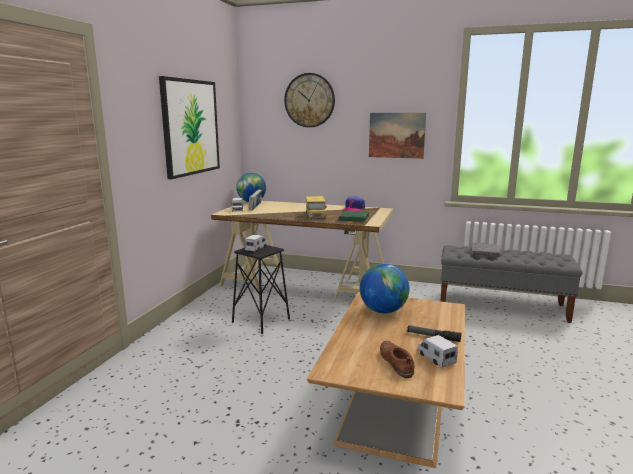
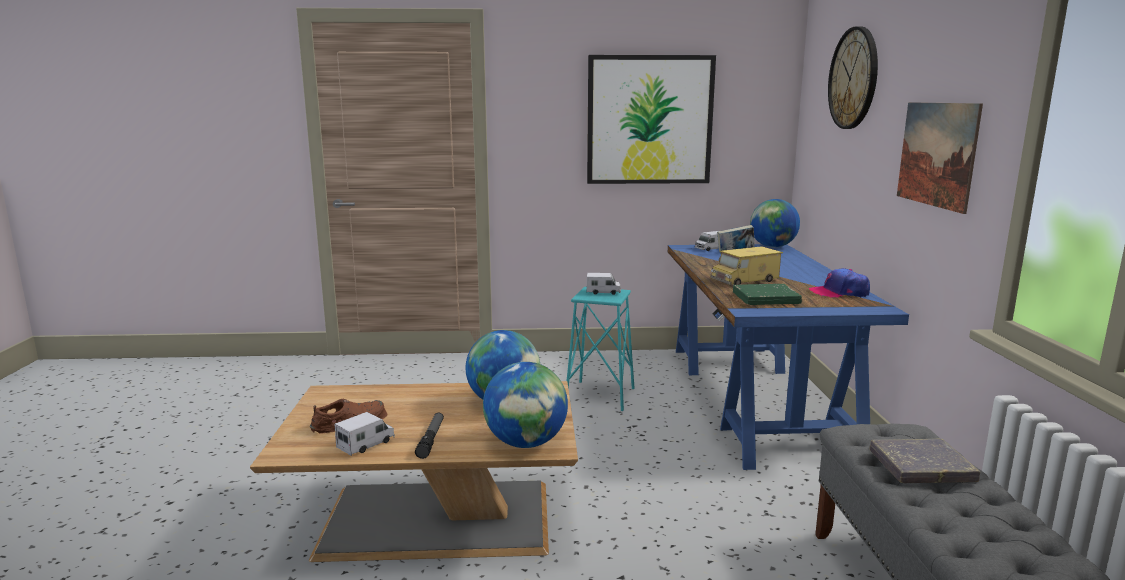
camera: 70 degrees right, 0 degrees up
beige desk [211,201,393,301] -> blue desk [668,244,909,470]
black stool [232,245,290,334] -> turquoise stool [567,287,634,411]
none -> globe [483,362,568,448]

